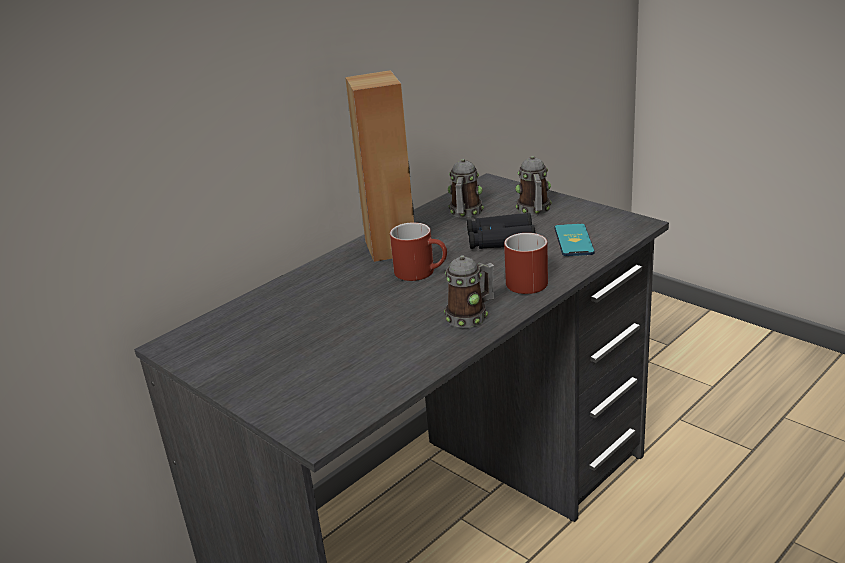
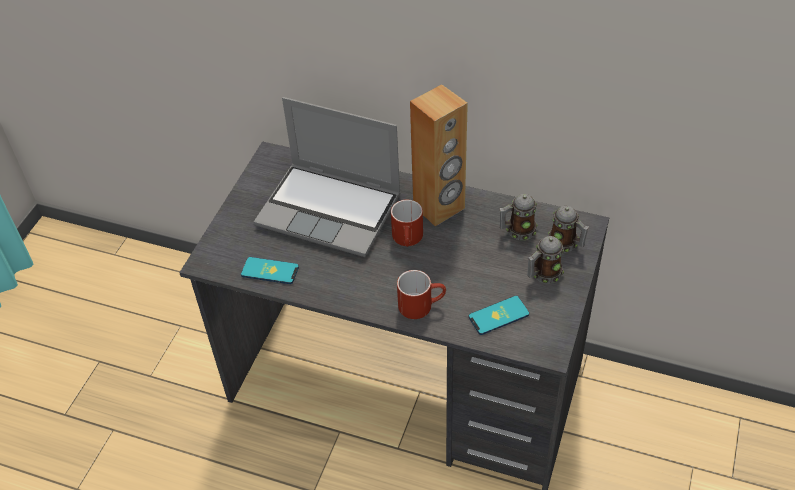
camera: 65 degrees right, 20 degrees up
mug [444,255,494,328] -> mug moved to [548,206,589,252]
black binoculars [467,213,535,249] -> none
none -> phone [241,257,299,284]
none -> laptop [254,97,401,257]

